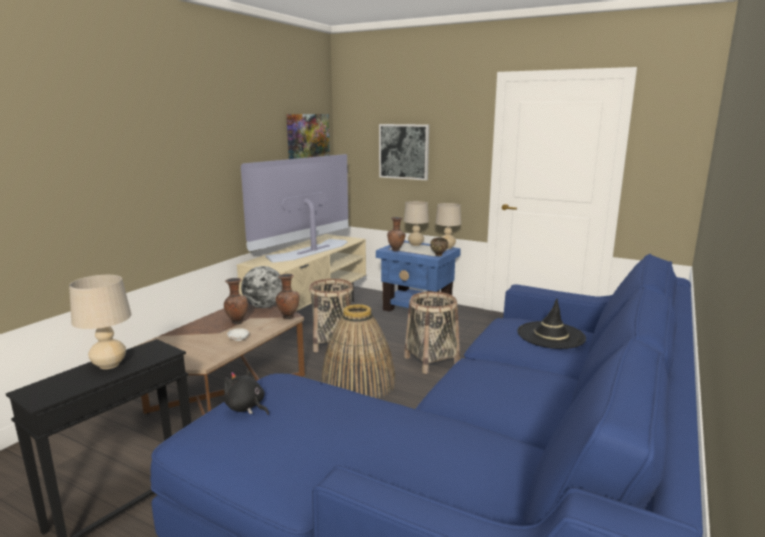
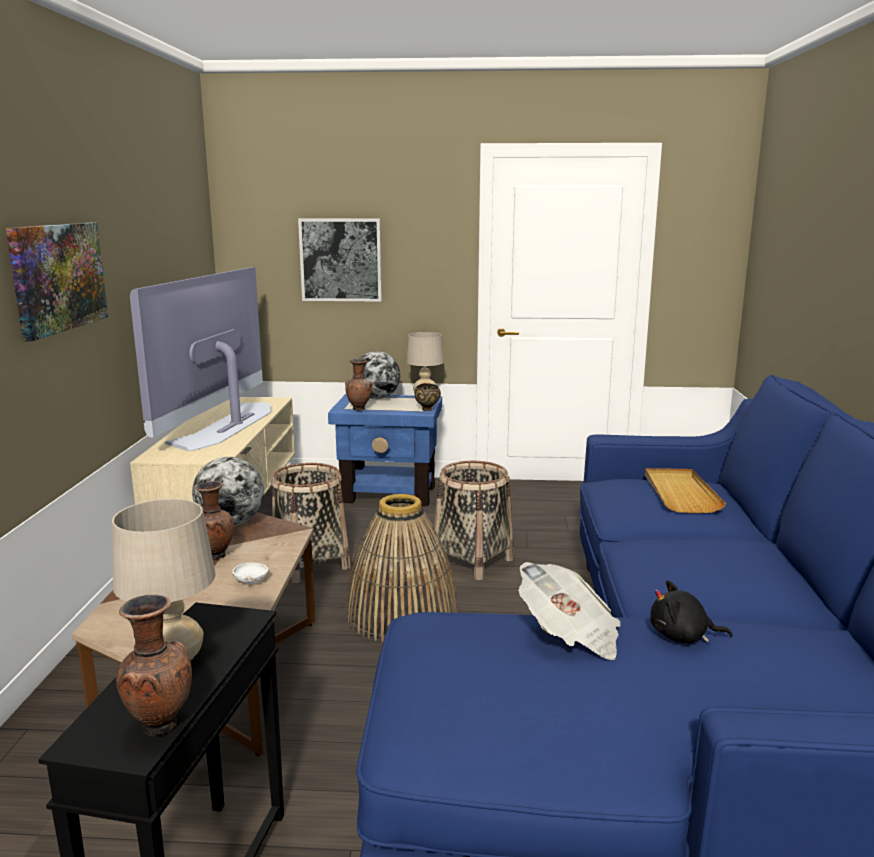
camera: 25 degrees left, 0 degrees up
black plush toy [223,368,269,415] -> black plush toy moved to [650,580,733,643]
brown vase [276,274,299,319] -> brown vase moved to [116,594,192,737]
picture [286,114,330,159] -> picture moved to [6,222,108,341]
beige table lamp [404,201,429,246] -> globe [353,351,400,399]
black hat [517,298,586,349] -> beige tray [645,468,726,513]
none -> newspaper [518,562,621,660]

